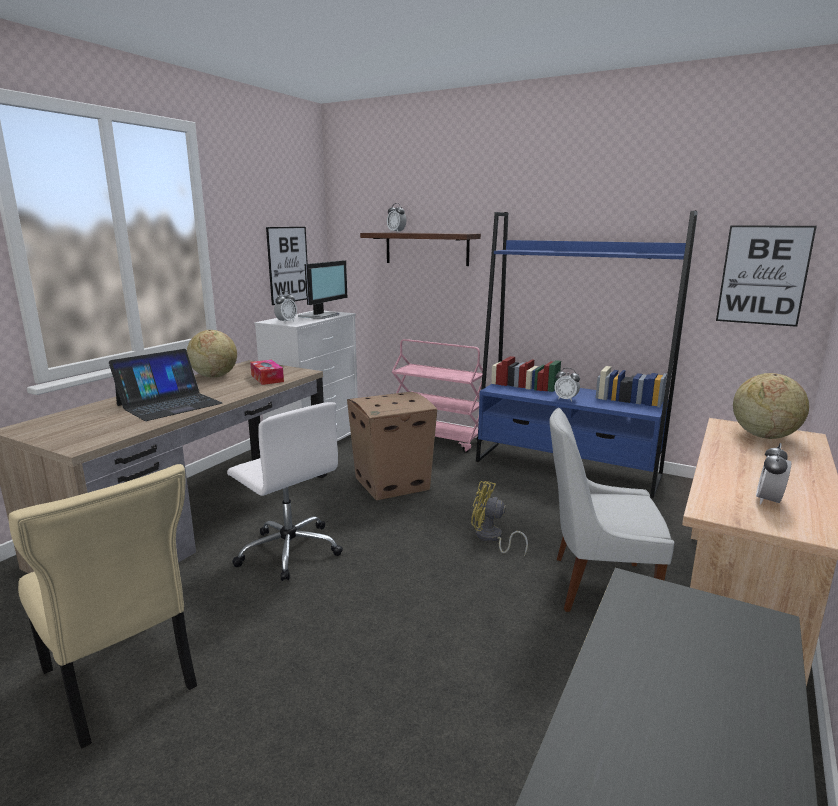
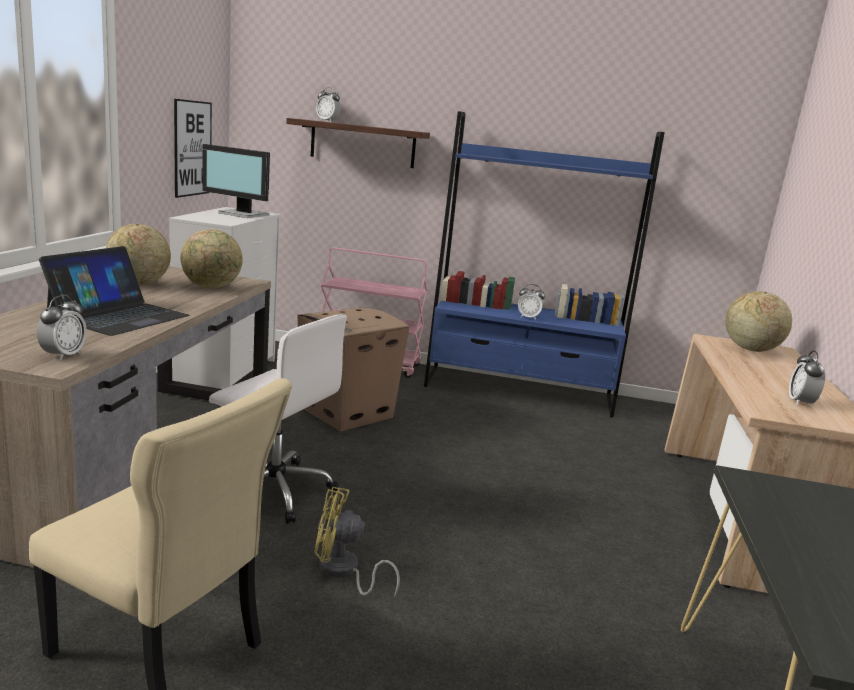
camera: 20 degrees left, 0 degrees up
tissue box [250,360,284,385] -> globe [181,229,242,289]
alarm clock [274,291,297,323] -> alarm clock moved to [37,295,87,361]
monitor [298,260,347,319] -> monitor turned 105 degrees clockwise [202,144,270,218]
yellow fan [471,481,528,557] -> yellow fan moved to [314,487,400,597]
white chair [549,408,674,612] -> none
picture [716,225,817,327] -> none

